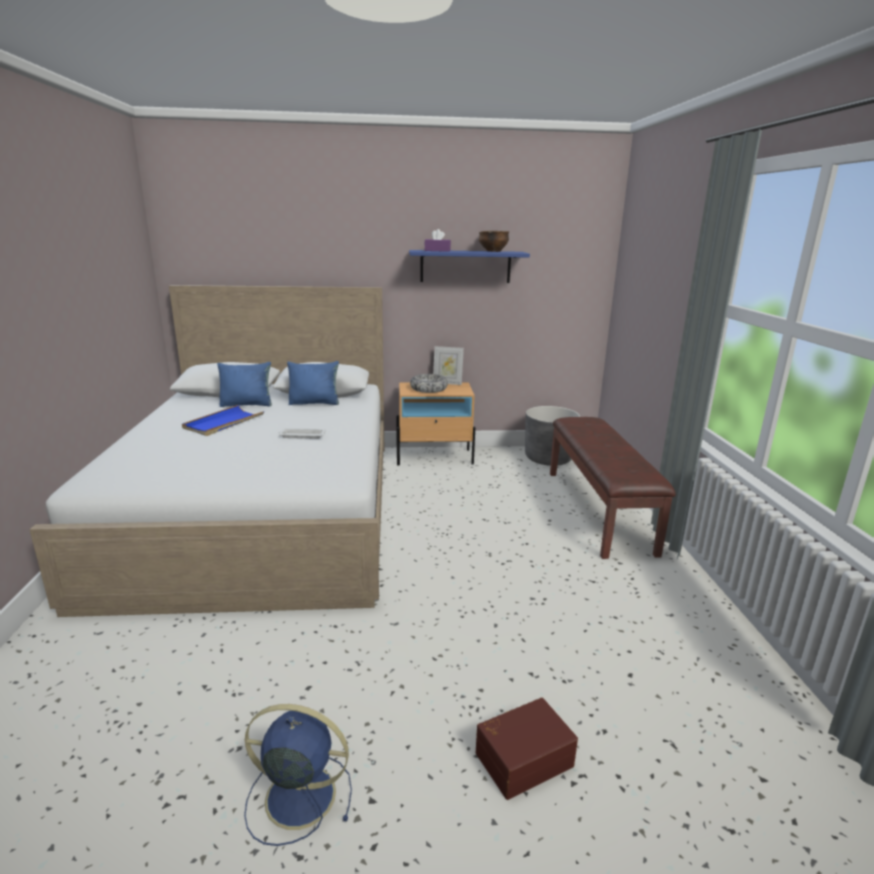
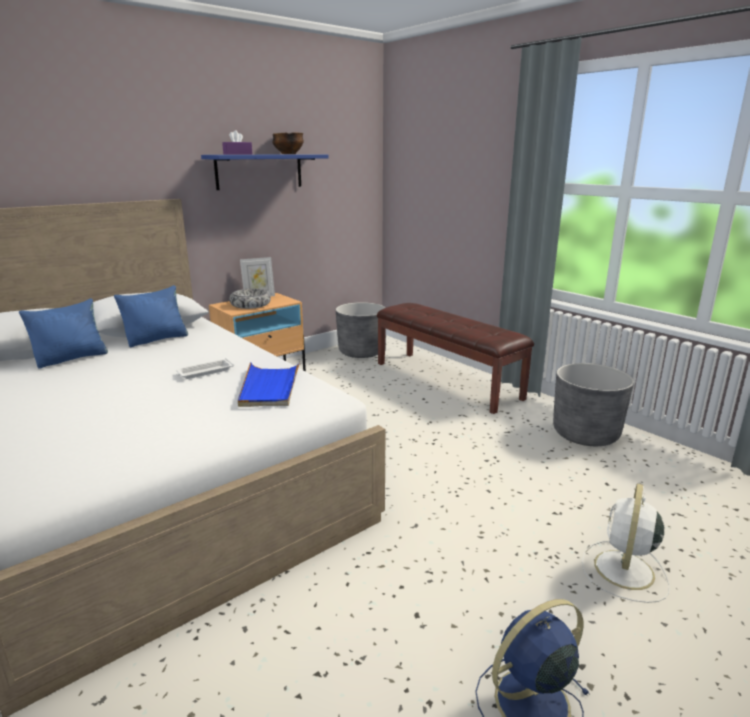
camera: 35 degrees left, 0 degrees up
blue tray [182,405,264,436] -> blue tray moved to [238,362,300,407]
brown storage box [476,697,578,800] -> white fan [582,483,670,603]
none -> grey planter [553,363,634,446]

